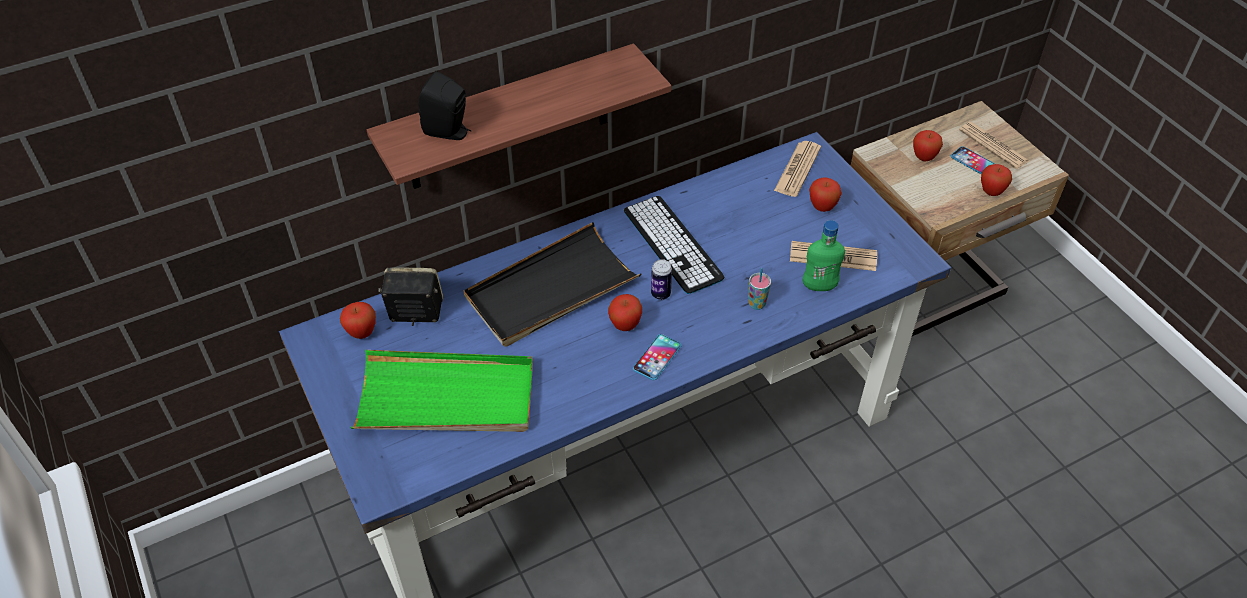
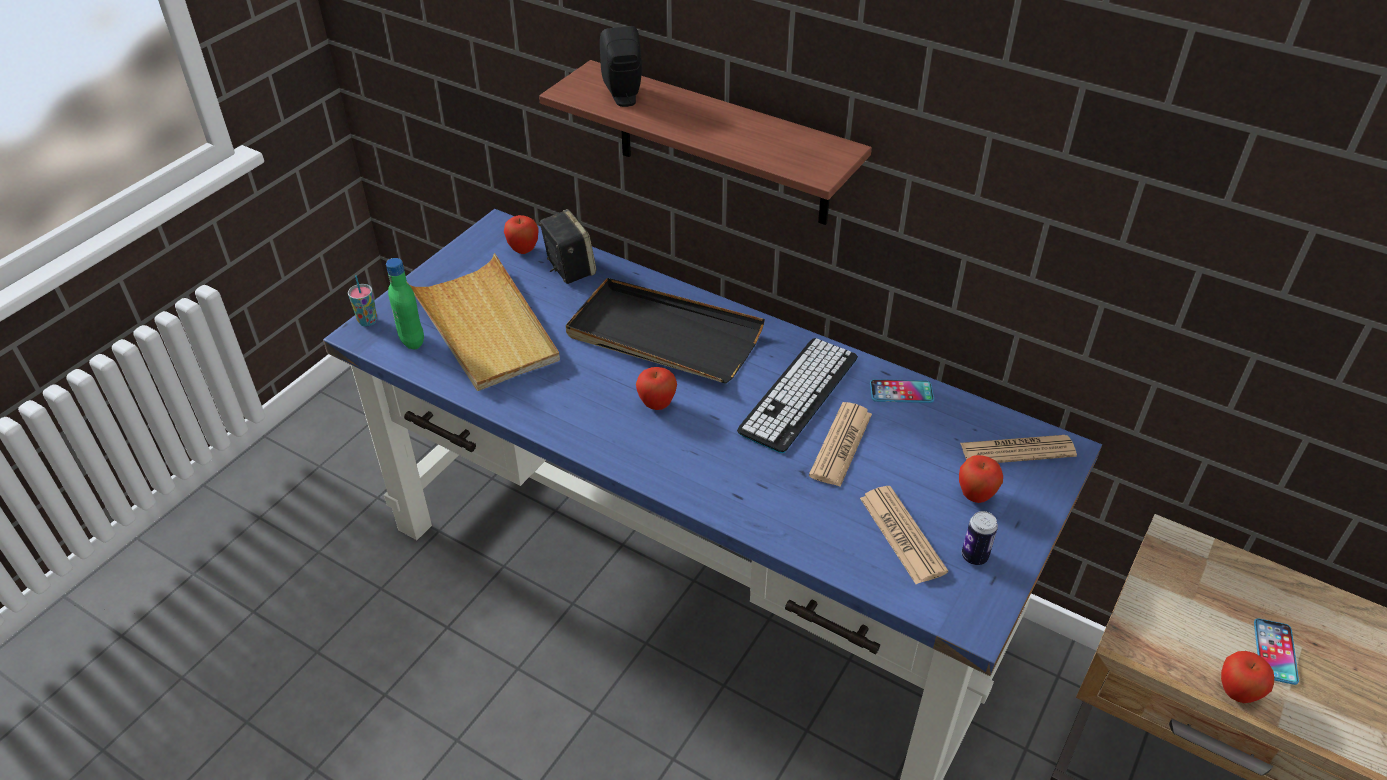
camera: 60 degrees right, 5 degrees down
green tray [350,350,533,432] -> beige tray [406,253,560,391]
phone [633,334,682,380] -> phone moved to [870,379,934,403]
can [651,259,672,300] -> can moved to [962,511,998,565]
cup [748,268,771,310] -> cup moved to [348,275,377,326]
green bottle [803,220,845,291] -> green bottle moved to [386,258,424,349]
apple [913,130,943,162] -> none
newspaper [959,122,1029,169] -> newspaper moved to [809,402,872,487]

